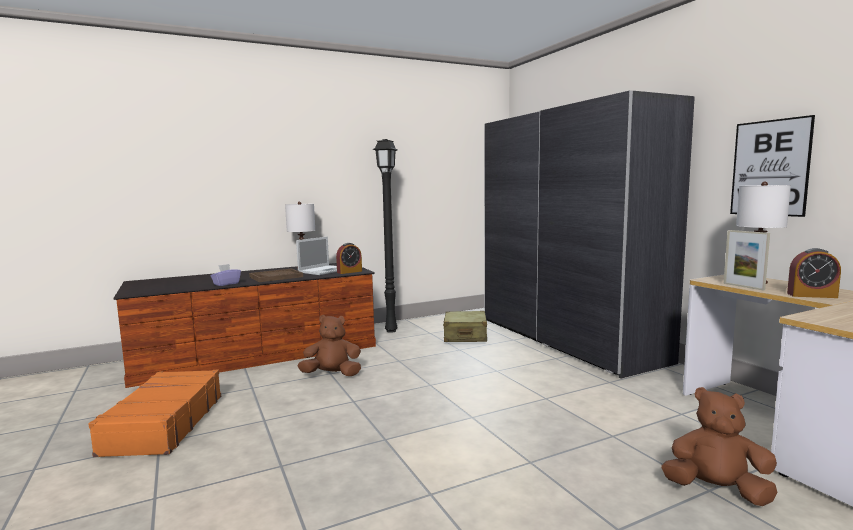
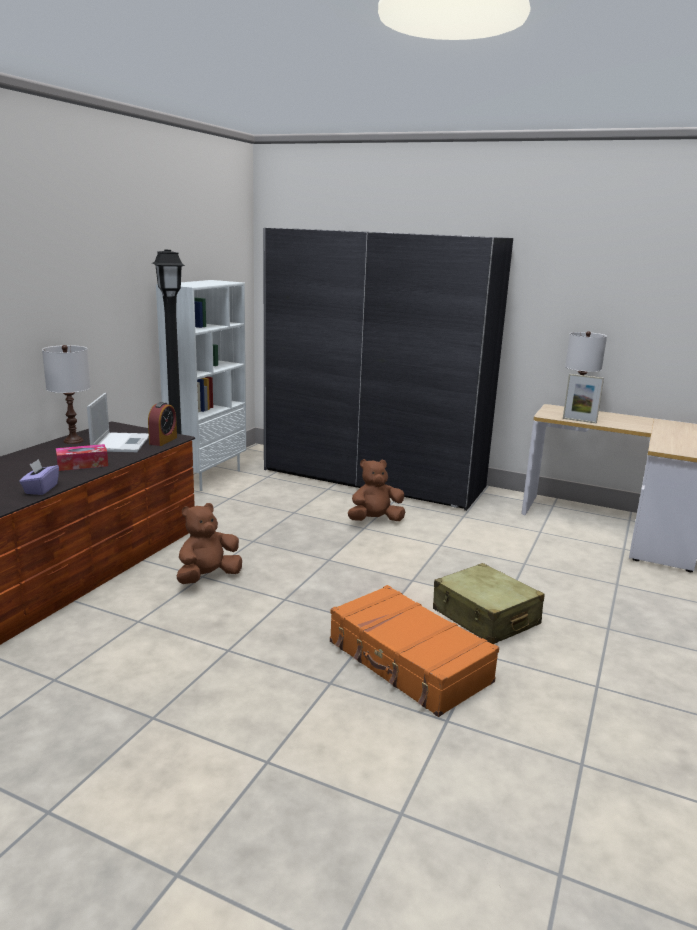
camera: 40 degrees left, 10 degrees up
orange suitcase [89,370,221,457] -> orange suitcase moved to [330,585,499,717]
brown tray [249,268,303,282] -> tissue box [56,444,108,471]
beige suitcase [443,311,487,342] -> beige suitcase moved to [433,563,544,644]
brown plush toy [661,387,778,506] -> brown plush toy moved to [348,459,405,521]
picture [730,115,815,217] -> none
alarm clock [787,248,841,298] -> none
none -> white bookcase [156,280,246,491]

